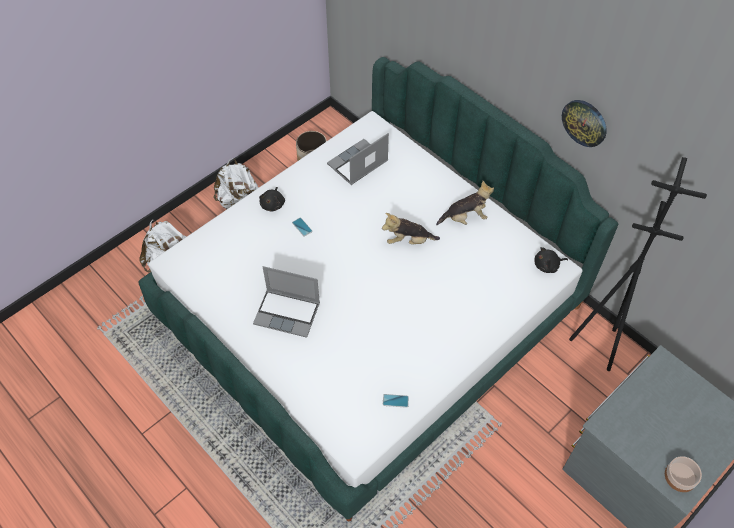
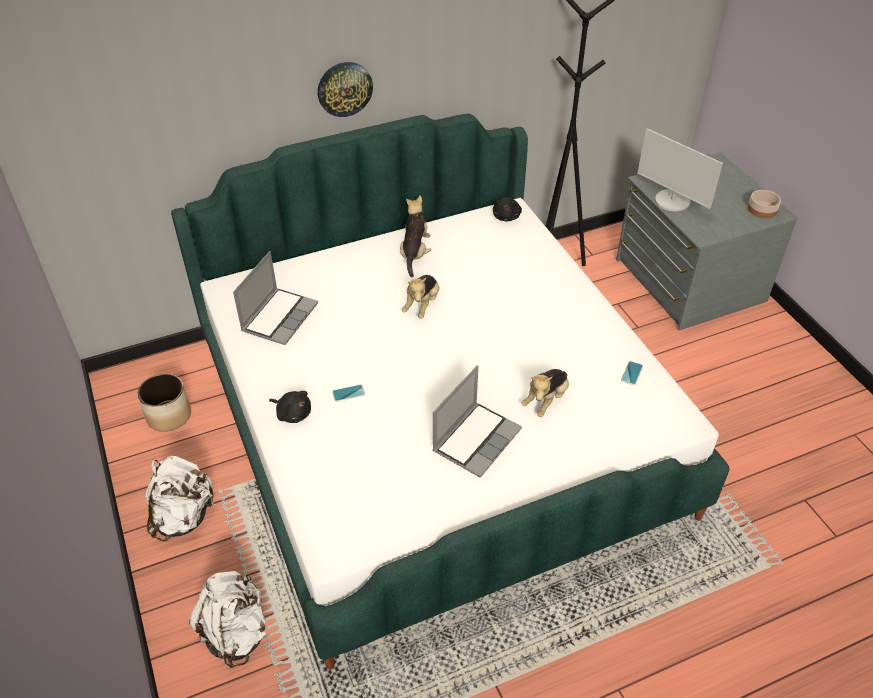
camera: 70 degrees left, 10 degrees down
laptop [327,133,389,185] -> laptop turned 135 degrees counterclockwise [233,251,318,345]
wall clock [562,100,607,147] -> wall clock moved to [318,62,373,117]
none -> plush toy [521,369,569,417]
none -> monitor [637,128,723,211]

